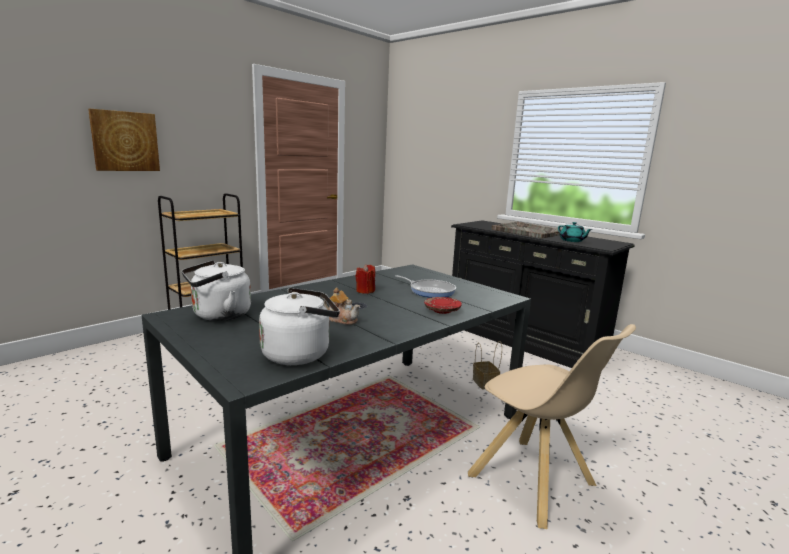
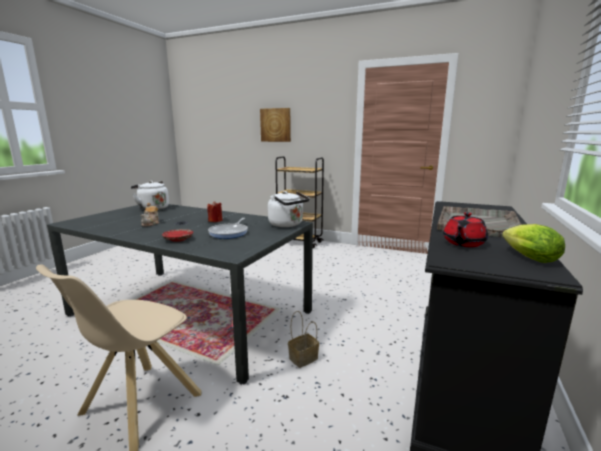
camera: 70 degrees right, 0 degrees up
white kettle [259,288,340,365] -> white kettle moved to [268,191,310,227]
turquoise teapot [558,222,593,242] -> red teapot [443,212,488,247]
none -> lettuce [502,224,565,263]

